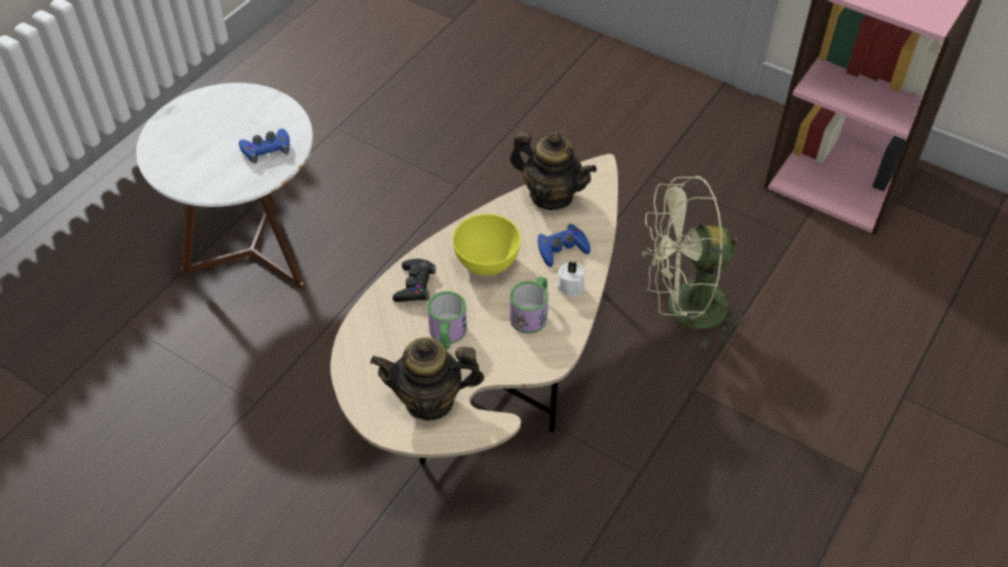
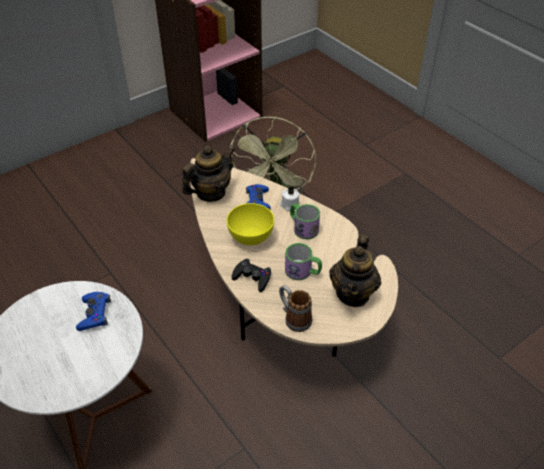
camera: 70 degrees left, 5 degrees down
none -> mug [279,285,312,332]

